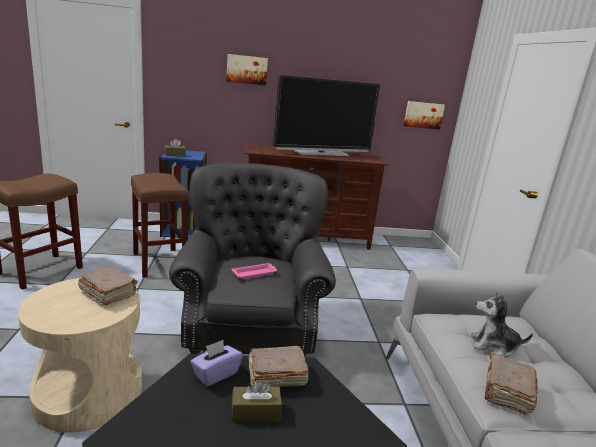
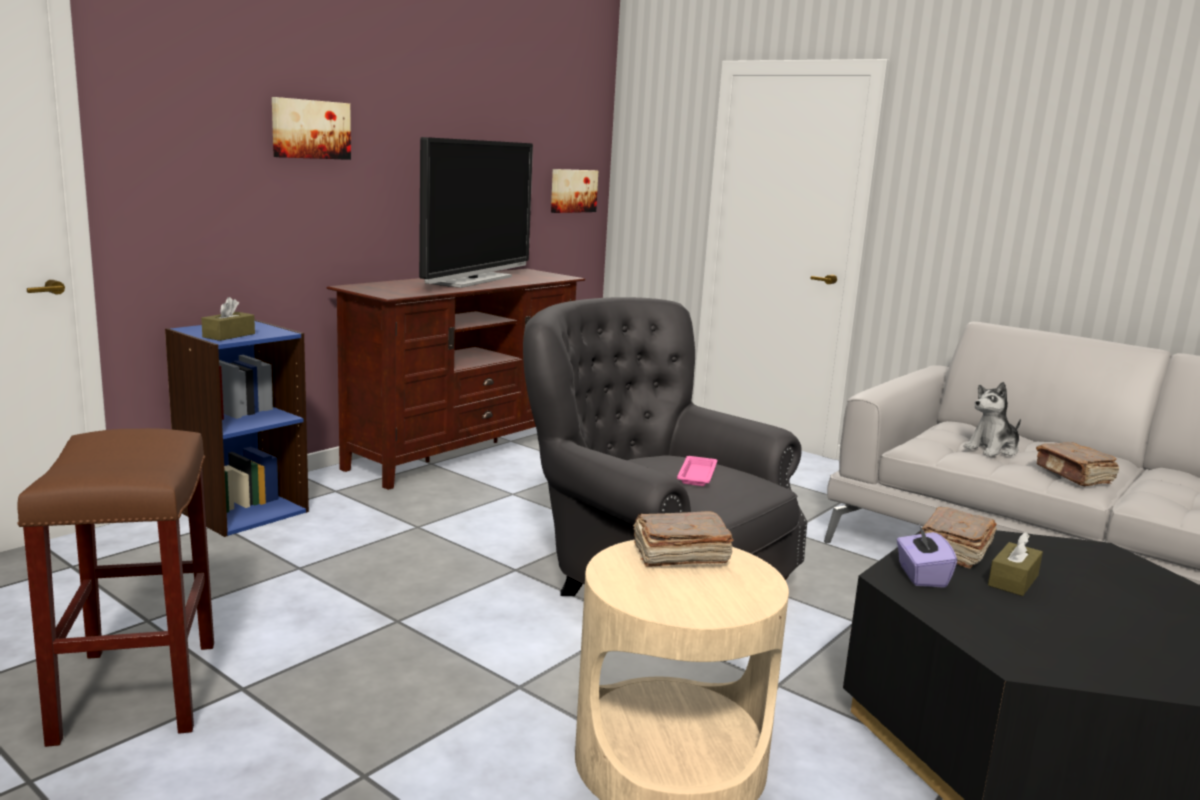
camera: 45 degrees left, 5 degrees down
brown stool [131,173,189,278] -> none

